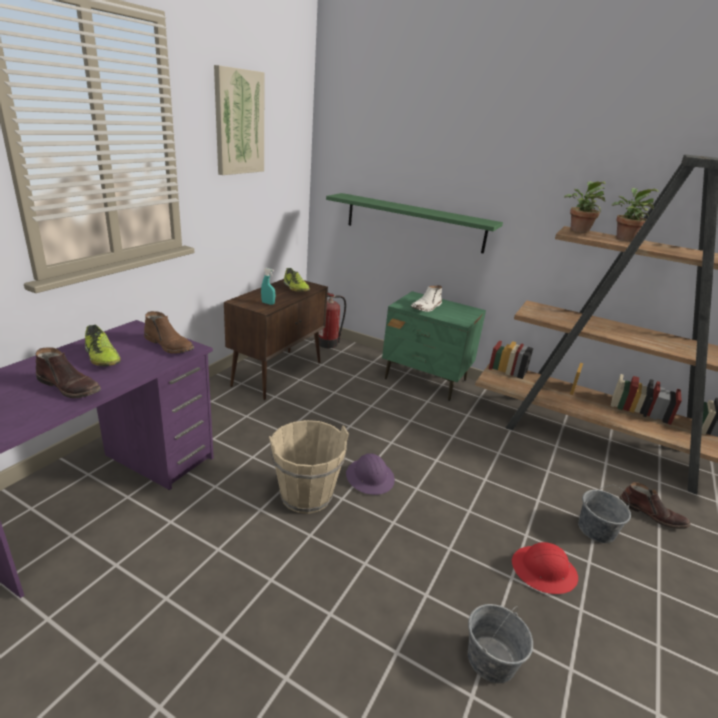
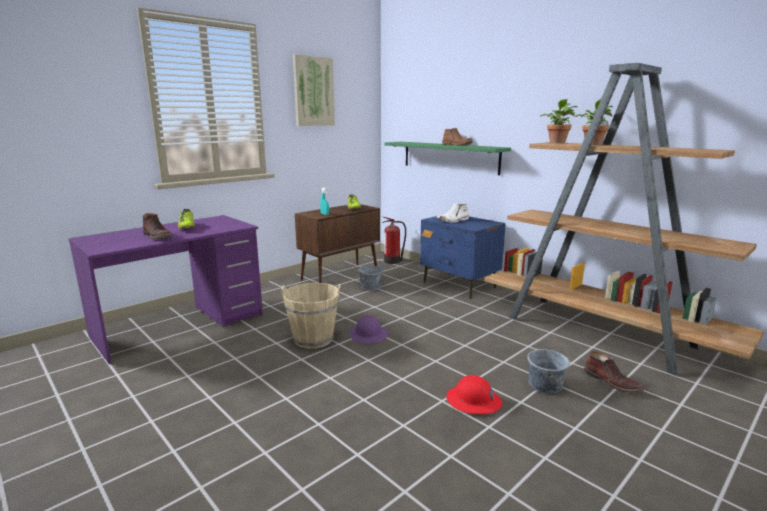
camera: 20 degrees right, 10 degrees down
brown boot [144,311,194,354] -> brown boot moved to [442,128,473,145]
green nightstand [382,291,486,401] -> blue nightstand [420,216,506,299]
grey bucket [468,604,533,683] -> grey bucket moved to [358,256,384,291]

